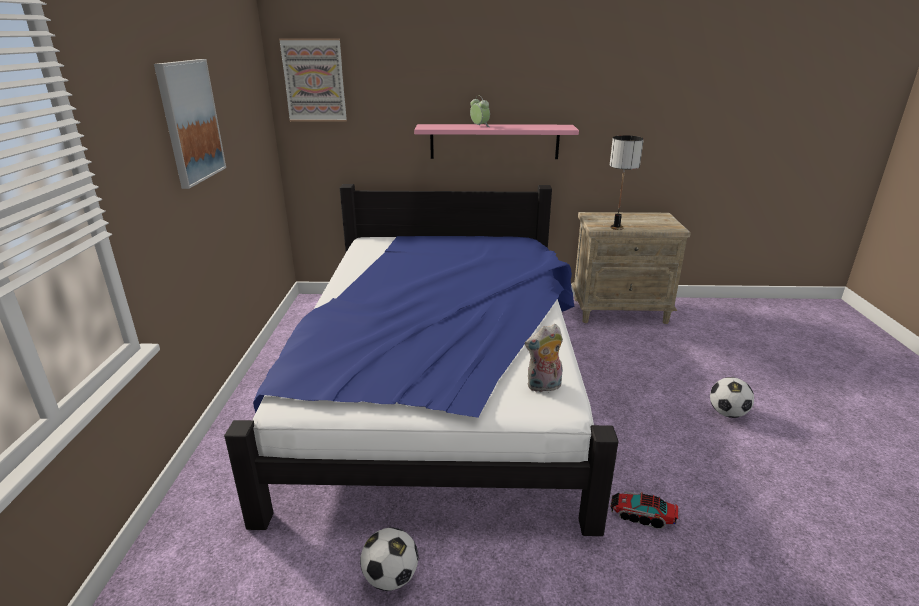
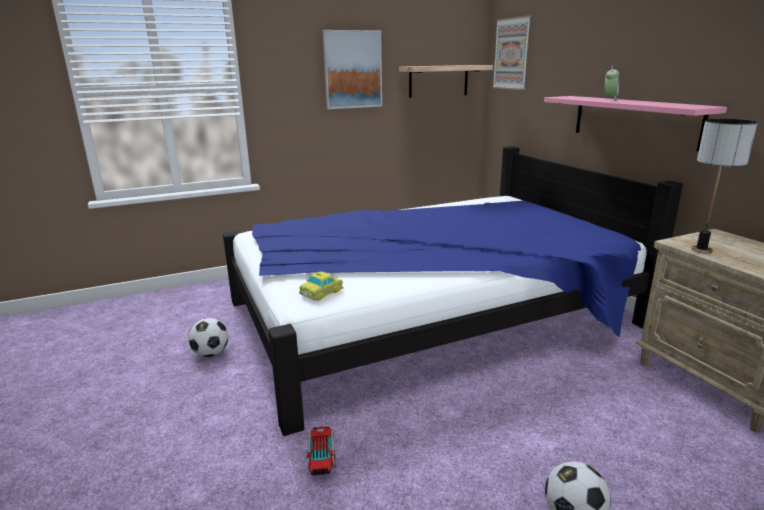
camera: 65 degrees right, 5 degrees down
plush toy [525,324,563,392] -> toy car [299,272,343,301]
none -> shelf [399,65,493,98]

